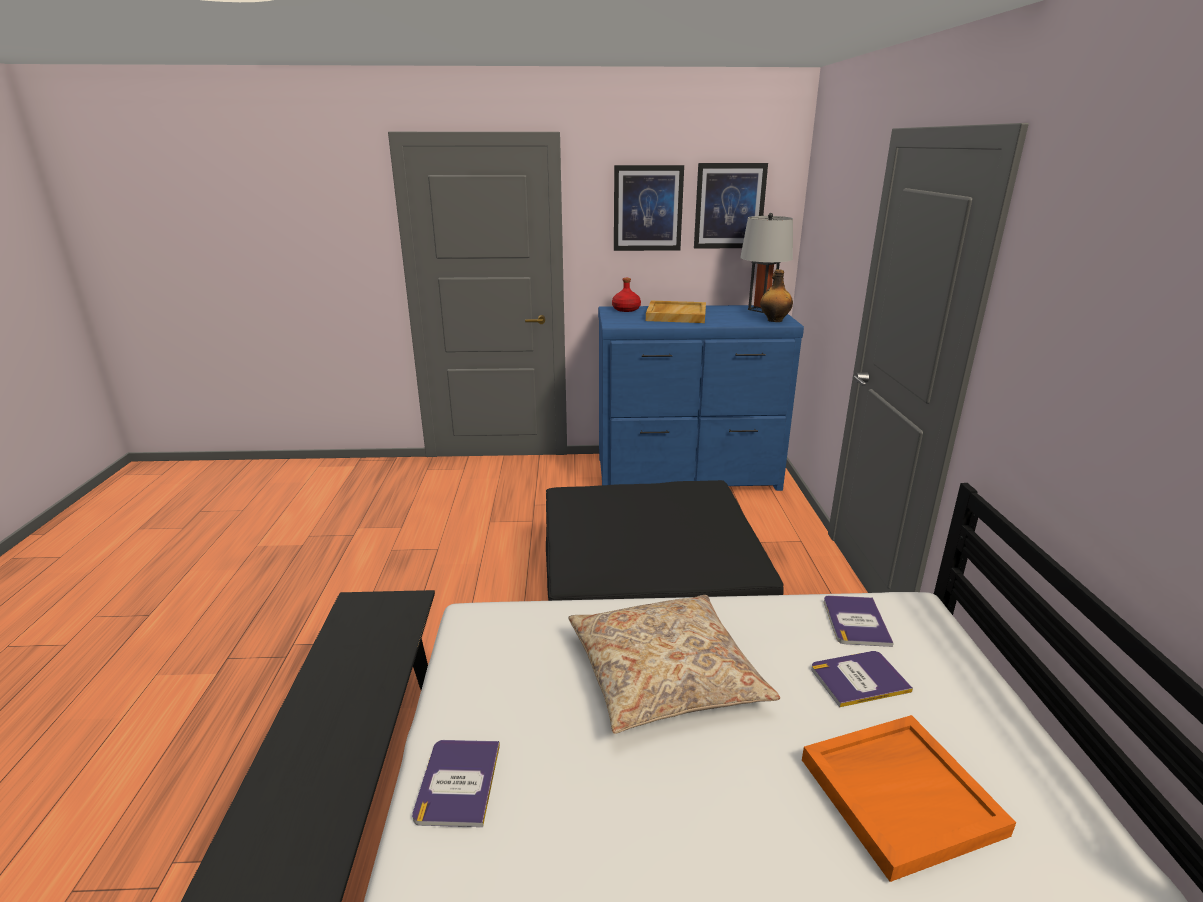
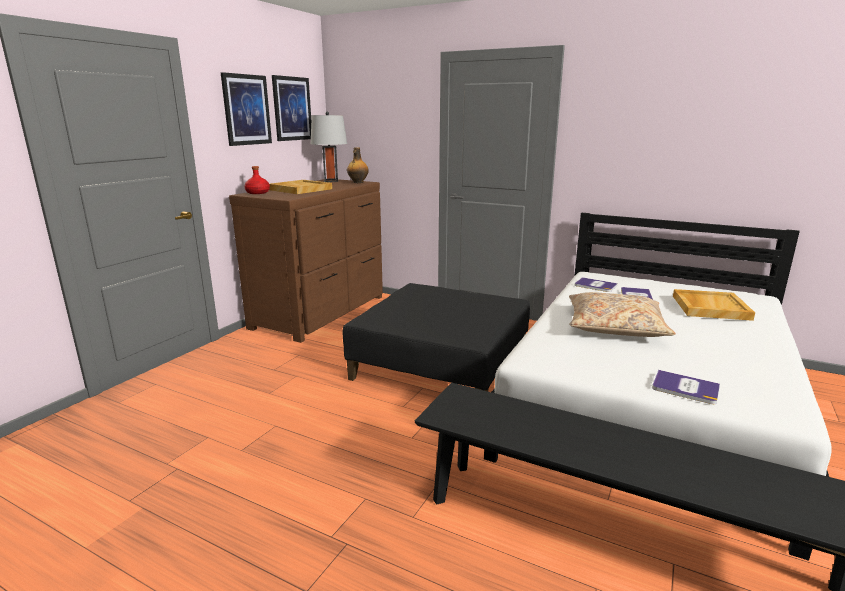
camera: 60 degrees left, 5 degrees down
blue dresser [598,305,804,491] -> brown dresser [229,179,383,343]
orange tray [802,715,1016,882] -> beige tray [673,289,755,321]

